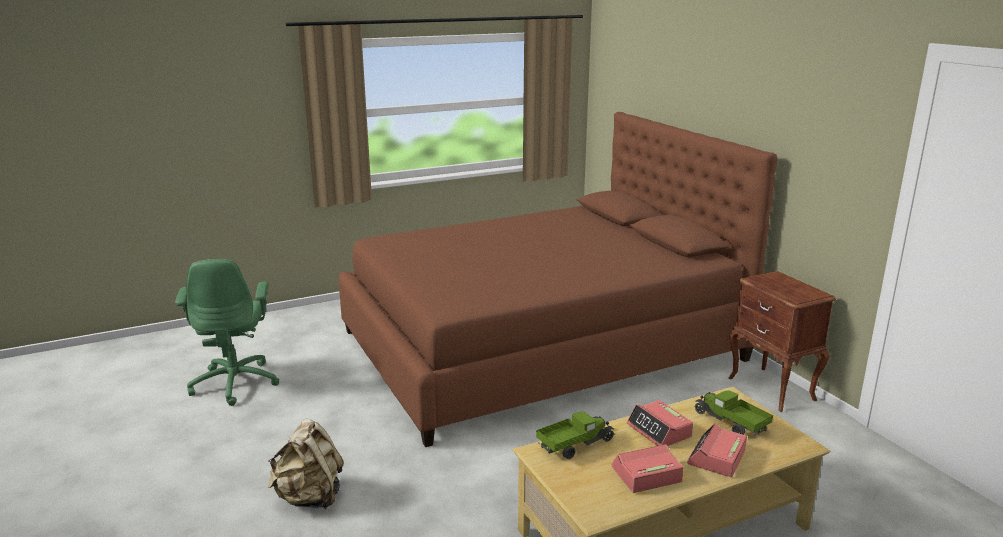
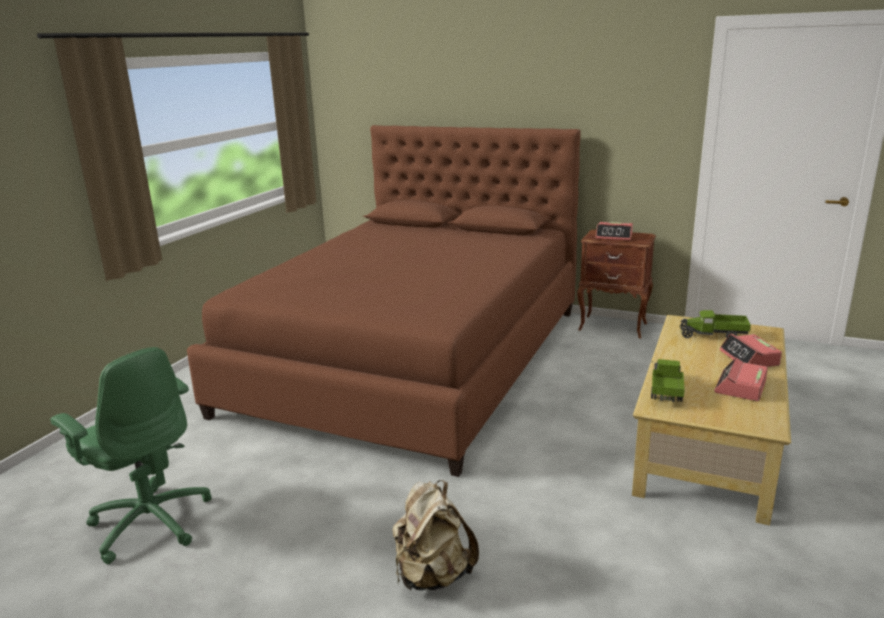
camera: 40 degrees left, 0 degrees up
alarm clock [627,400,693,446] -> alarm clock moved to [596,222,633,240]

